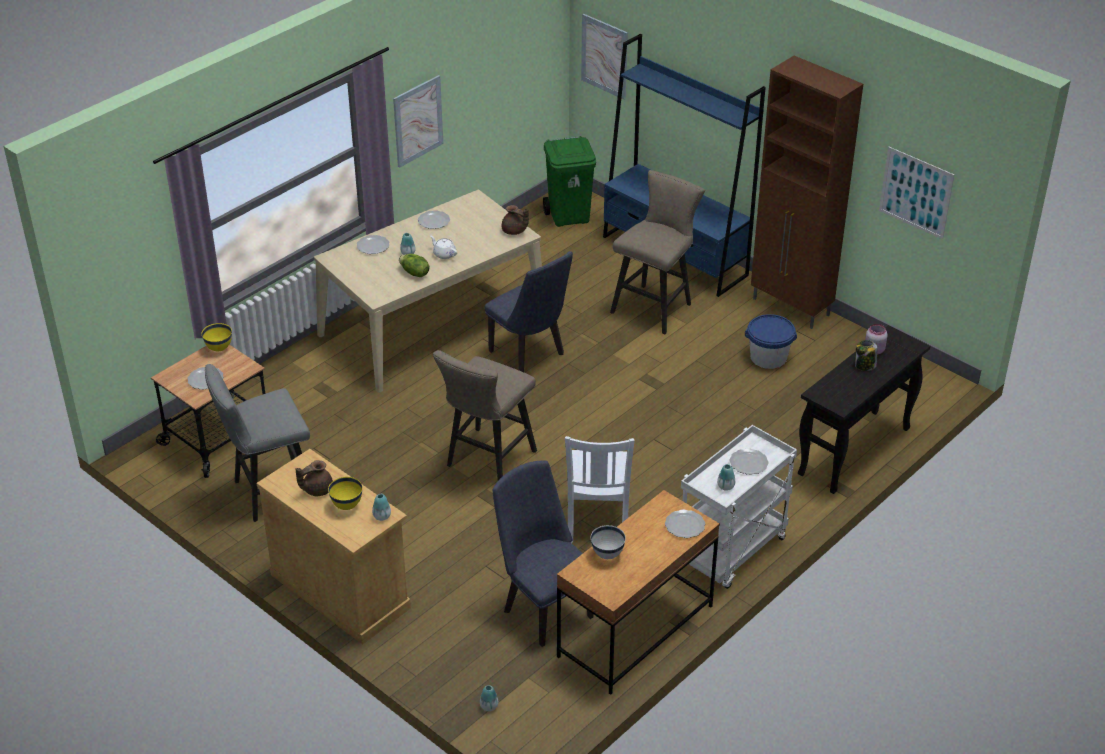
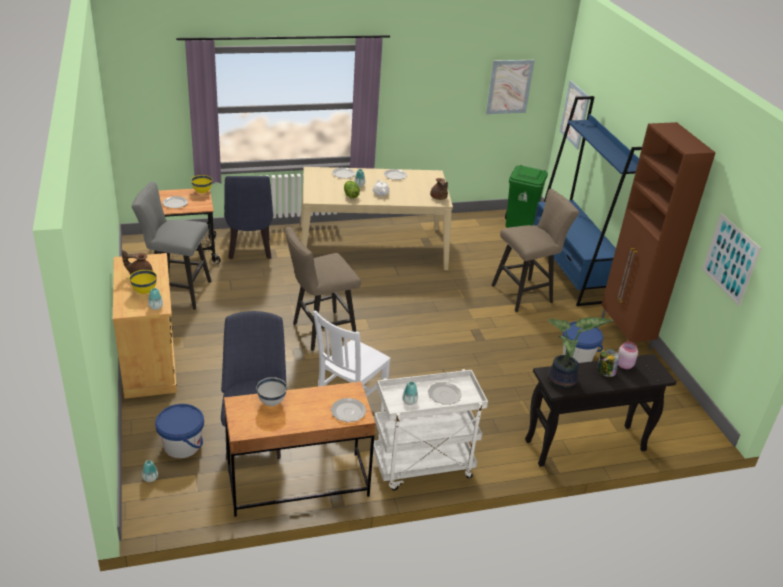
camera: 30 degrees right, 5 degrees down
picture [393,75,443,168] -> picture moved to [486,60,535,114]
blue chair [485,251,573,372] -> blue chair moved to [224,176,273,259]
none -> blue bucket [155,404,204,458]
none -> potted plant [547,317,614,388]

